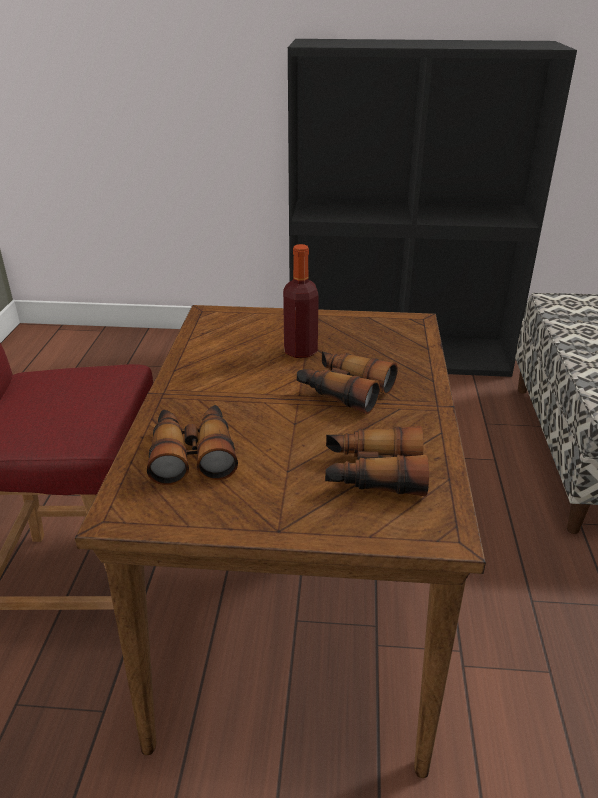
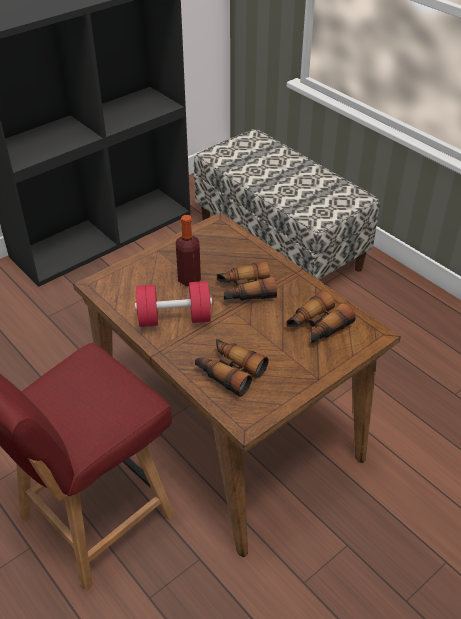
camera: 45 degrees left, 10 degrees up
none -> red dumbbell [135,281,212,327]

